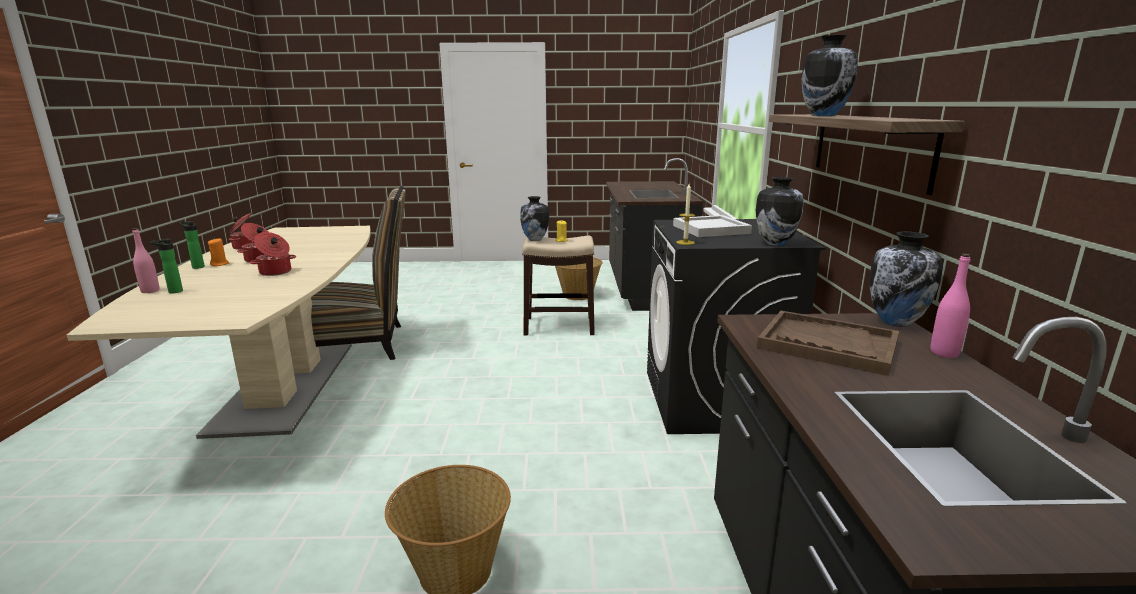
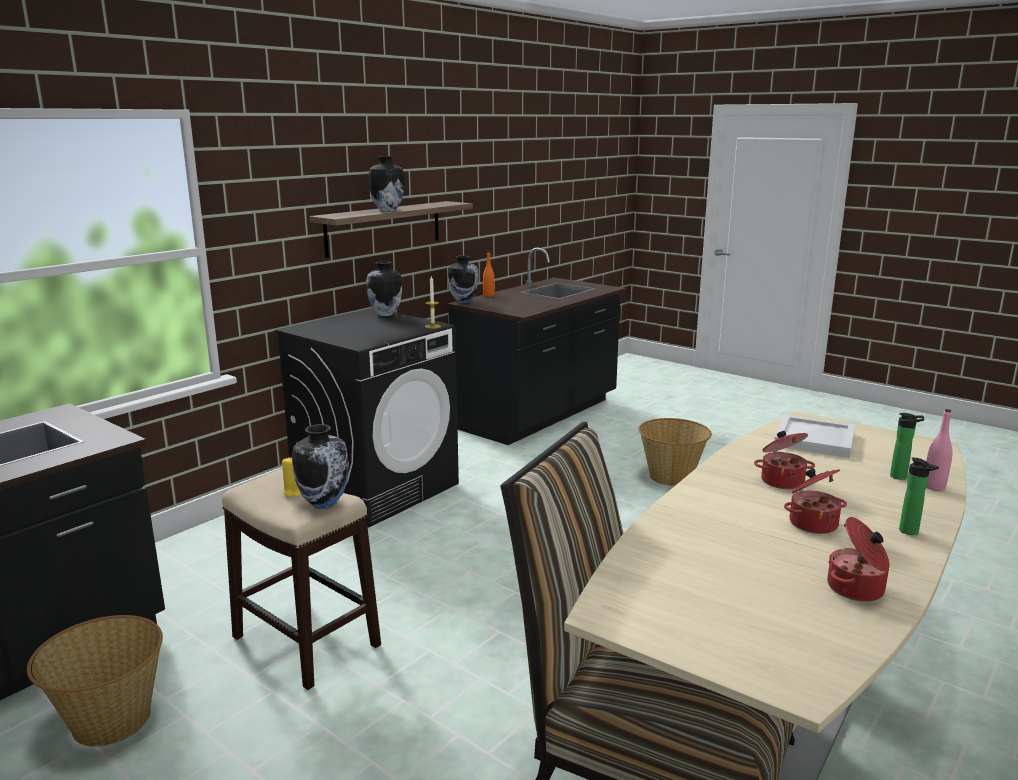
camera: 140 degrees left, 0 degrees up
orange candle [208,238,229,266] -> none
white tray [673,215,752,237] -> white tray moved to [774,415,855,458]
brown tray [757,311,899,376] -> none
pink bottle [931,254,971,358] -> orange bottle [483,252,495,297]

